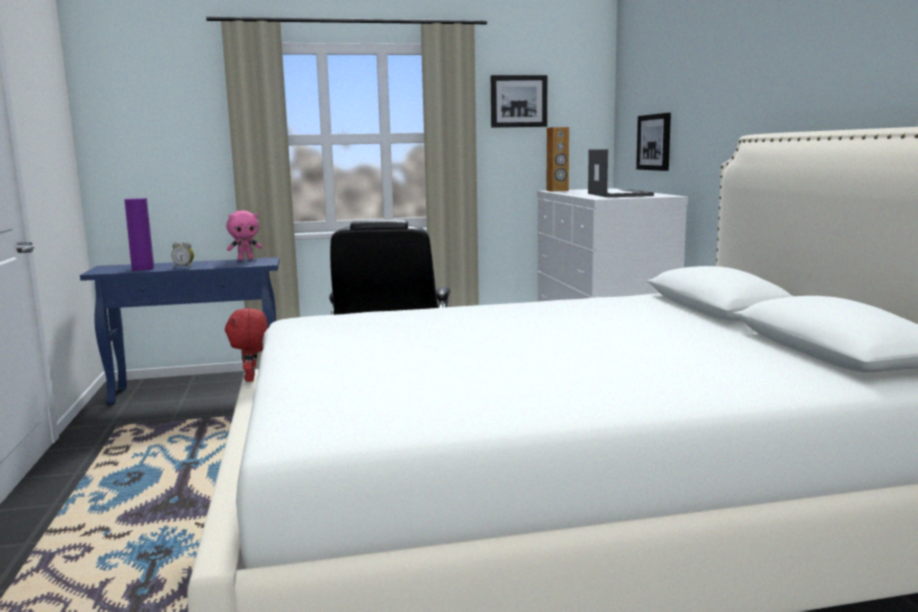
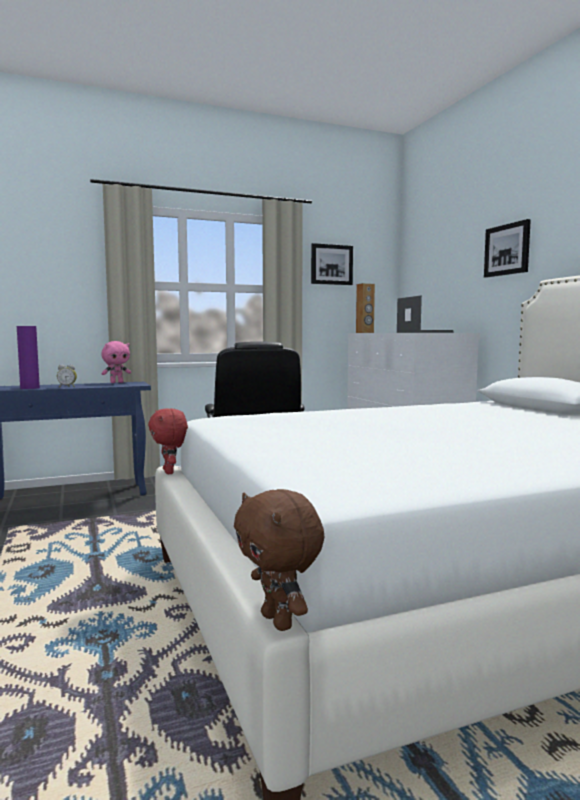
camera: 10 degrees left, 5 degrees down
picture [636,113,671,171] -> picture moved to [484,219,531,278]
none -> brown plush toy [234,489,324,631]

